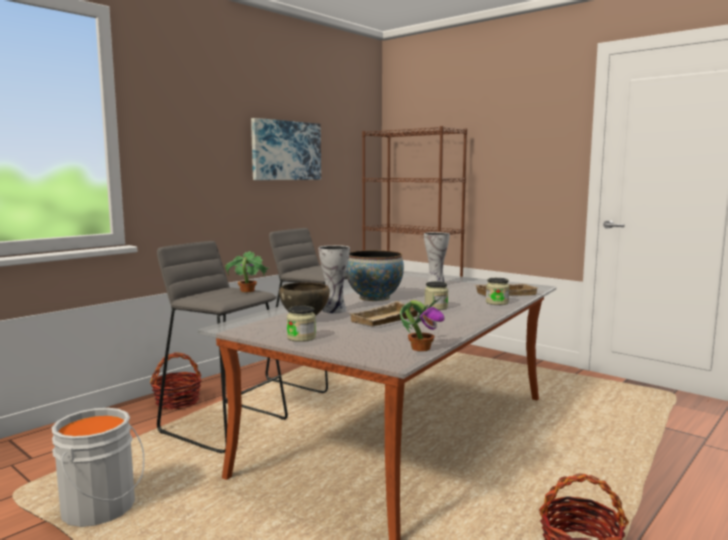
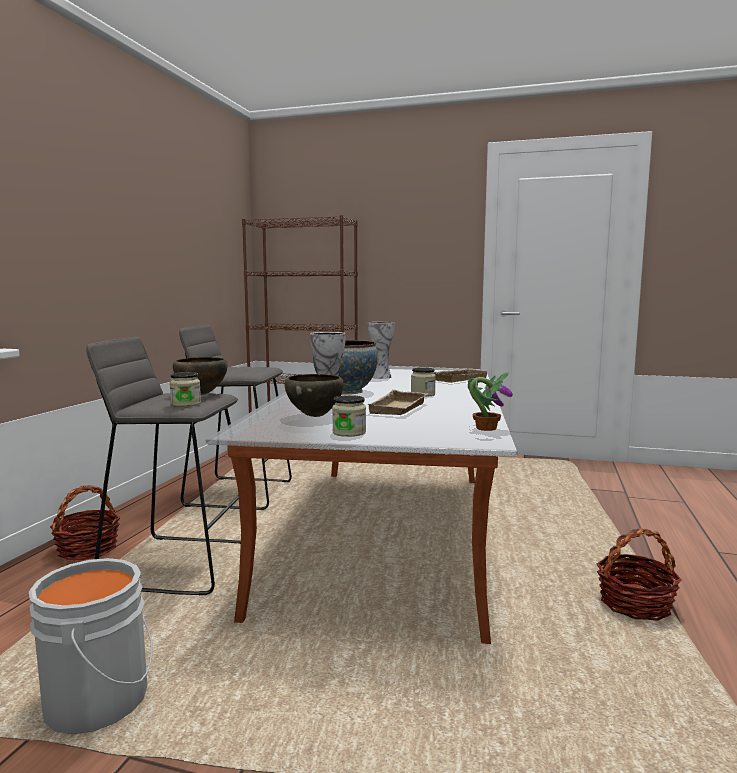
camera: 25 degrees left, 0 degrees up
potted plant [225,251,269,292] -> brown bowl [173,357,227,395]
picture [251,118,321,180] -> none
jar [486,278,509,305] -> jar moved to [170,372,201,407]

